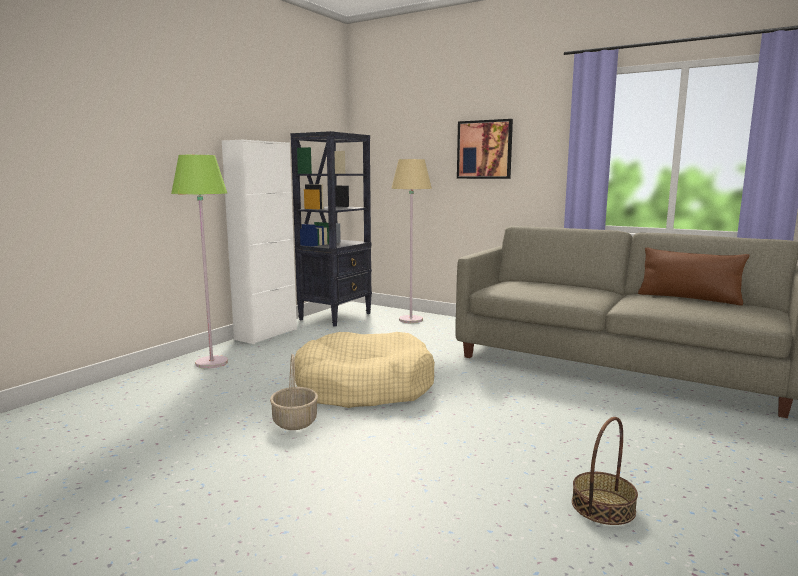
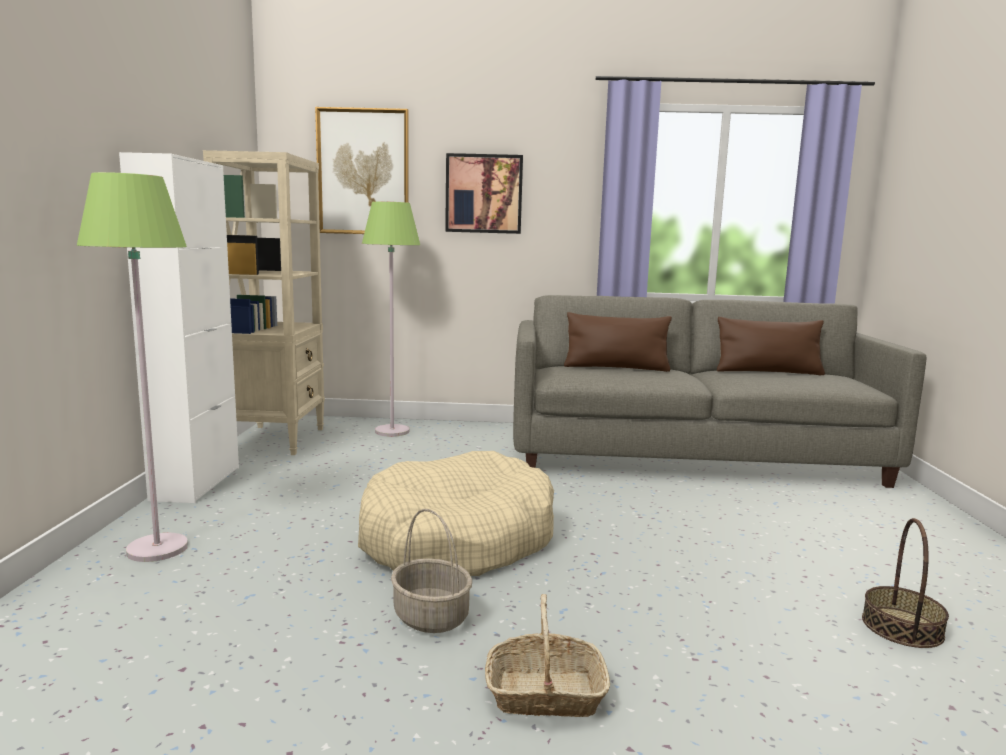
camera: 30 degrees left, 0 degrees up
black bookcase [291,131,372,327] -> beige bookcase [203,150,325,455]
beige floor lamp [391,159,432,323] -> green floor lamp [362,201,420,437]
none -> picture [315,107,408,234]
none -> basket [485,594,610,717]
none -> brown pillow [564,312,672,372]

